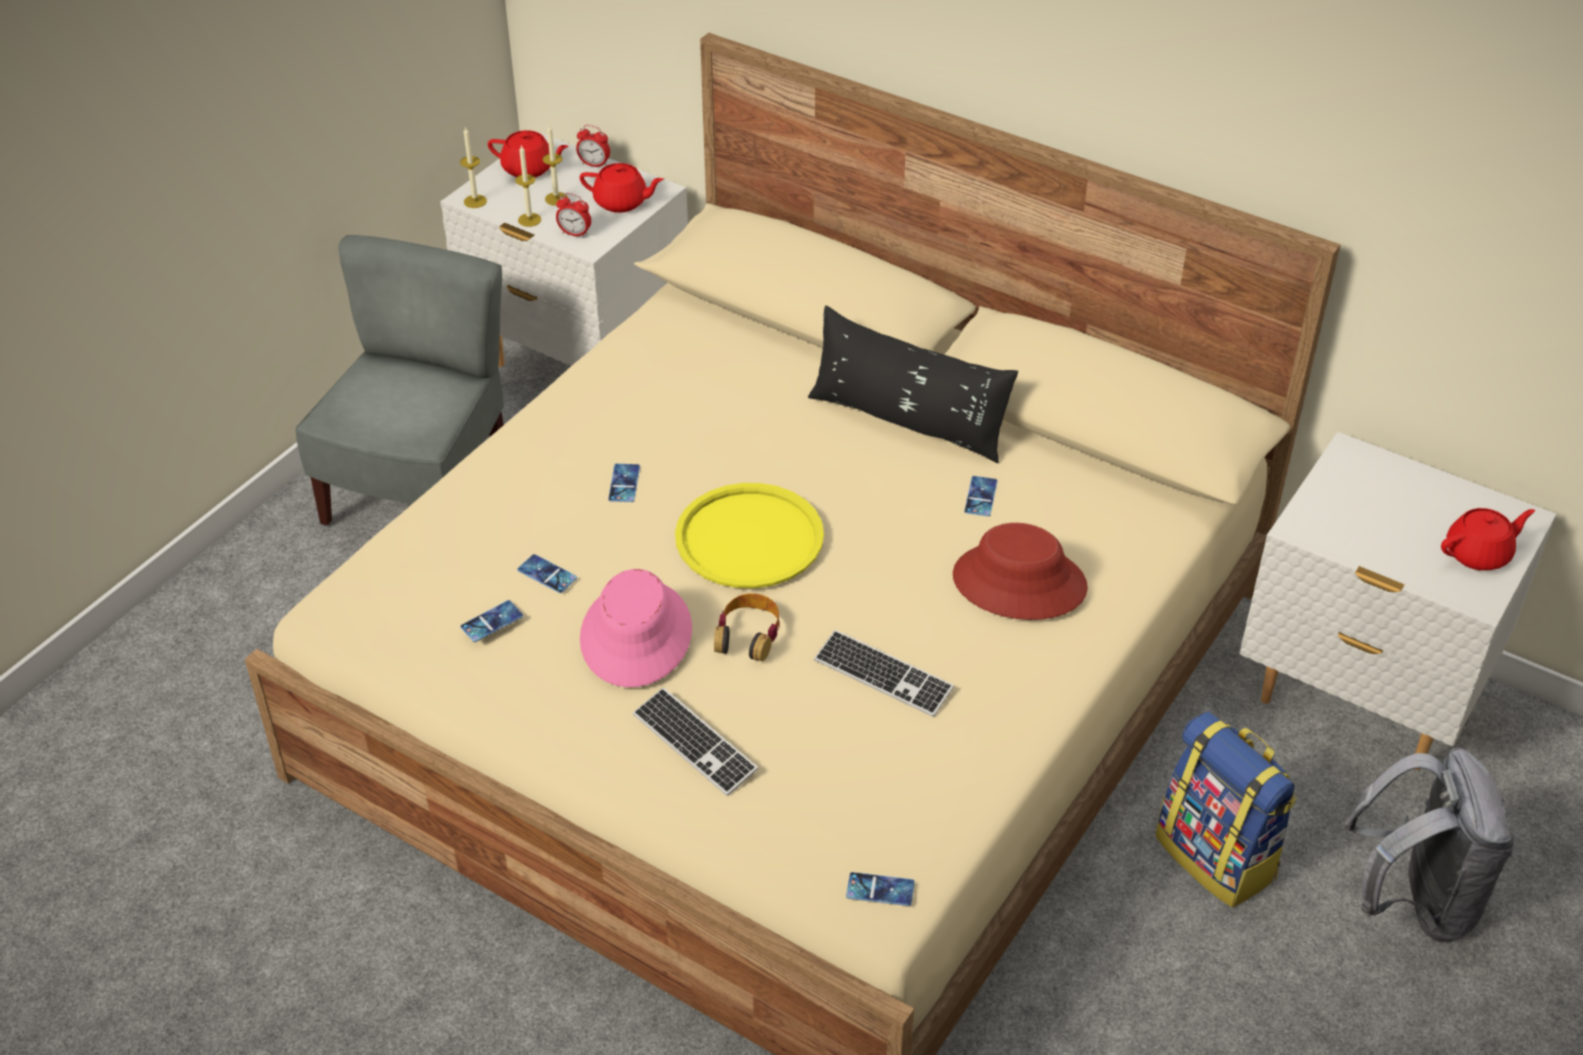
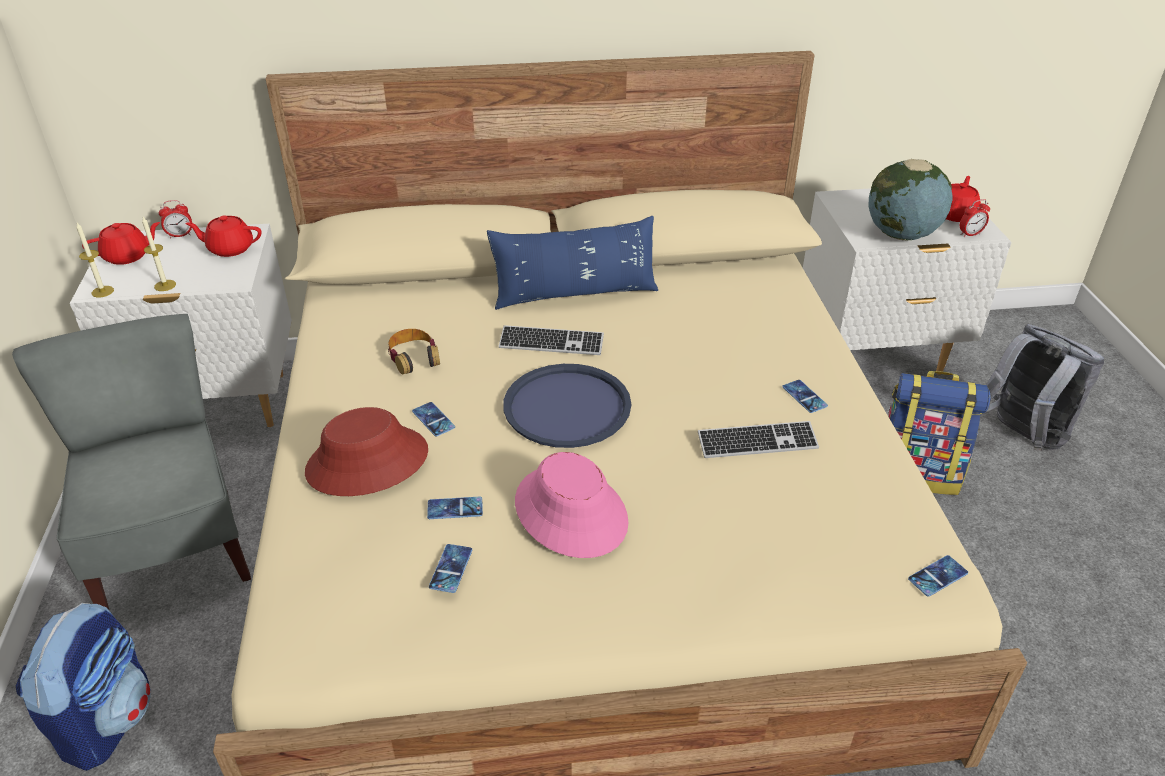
camera: 40 degrees left, 5 degrees down
candle [543,125,568,206] -> none
alarm clock [556,193,591,238] -> alarm clock moved to [960,199,990,237]
red teapot [580,163,664,213] -> red teapot turned 150 degrees counterclockwise [185,216,262,257]
keyboard [633,687,758,796] -> keyboard moved to [499,325,604,355]
yellow tray [675,483,824,588] -> blue tray [503,364,631,448]
headphones [714,593,780,661] -> headphones moved to [388,329,440,375]
black pillow [808,306,1018,463] -> blue pillow [487,216,658,310]
red hat [953,523,1088,620] -> red hat moved to [305,407,428,496]
phone [964,476,997,516] -> phone moved to [782,380,828,413]
none -> backpack [16,603,151,771]
none -> globe [868,159,953,240]

